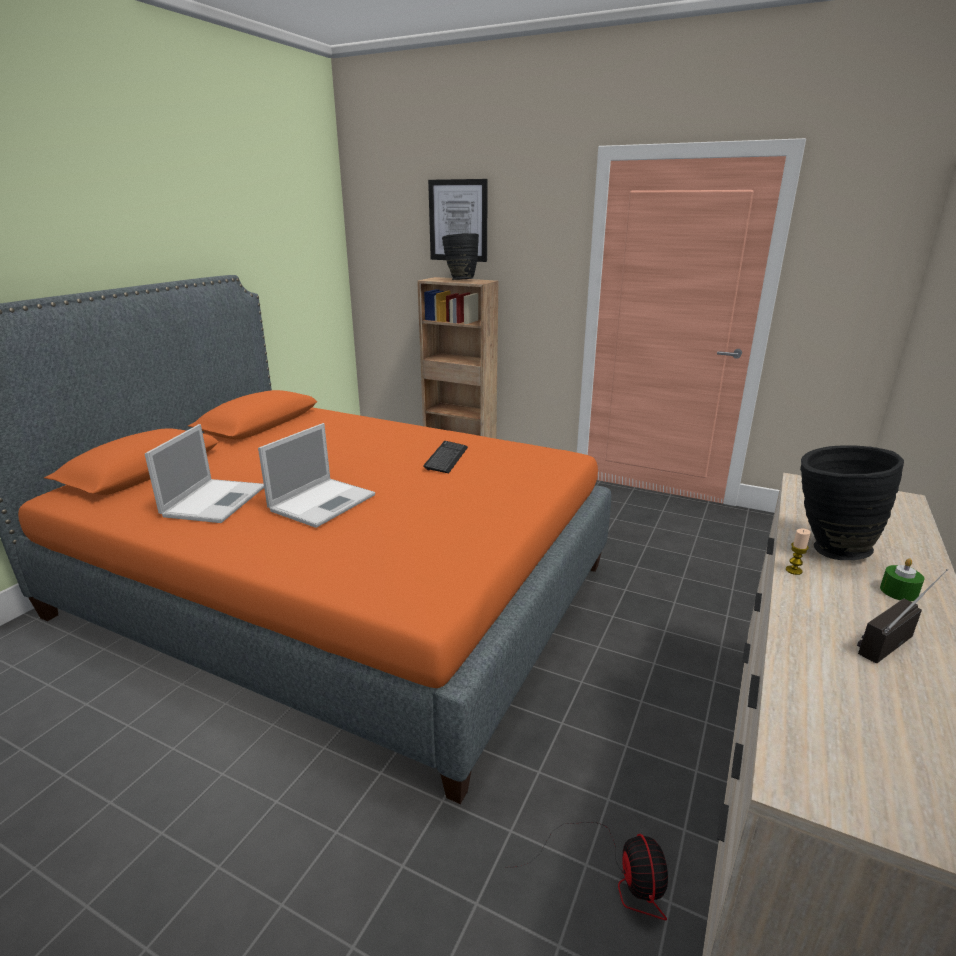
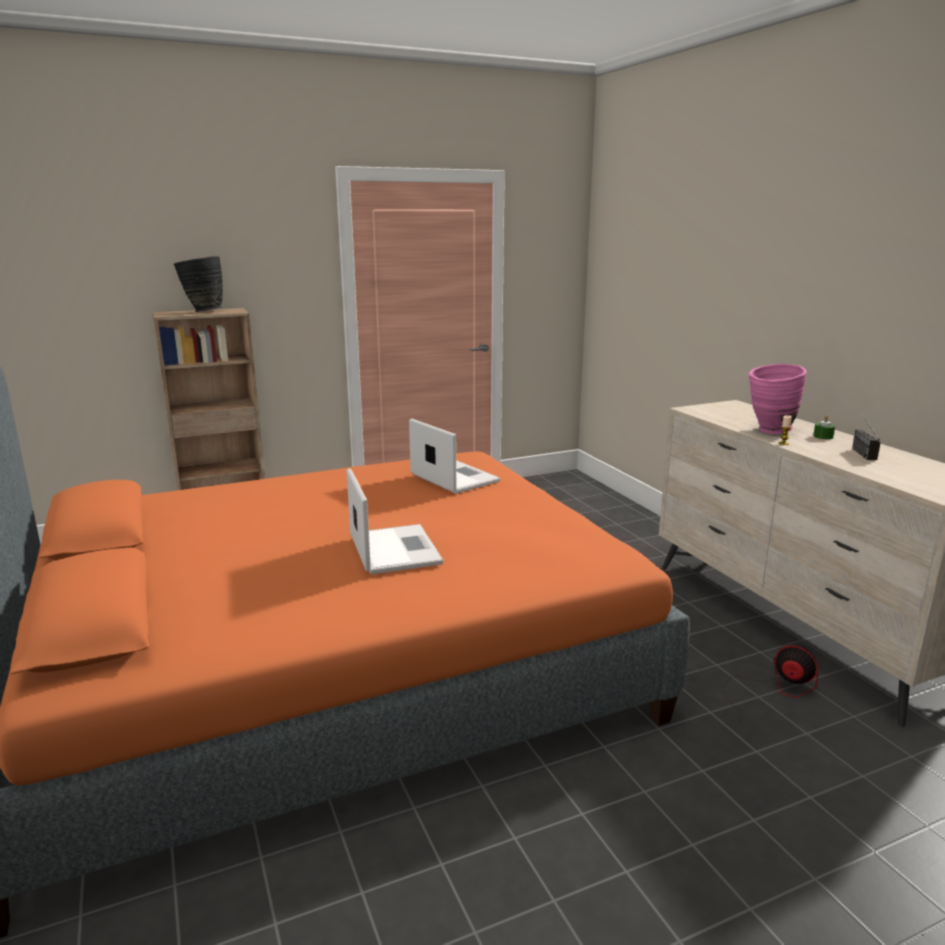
camera: 50 degrees left, 5 degrees down
laptop [145,424,264,523] -> laptop moved to [409,419,501,494]
keyboard [423,441,468,473] -> none
picture [428,179,488,262] -> none
black vase [800,445,904,560] -> pink vase [749,364,807,434]

